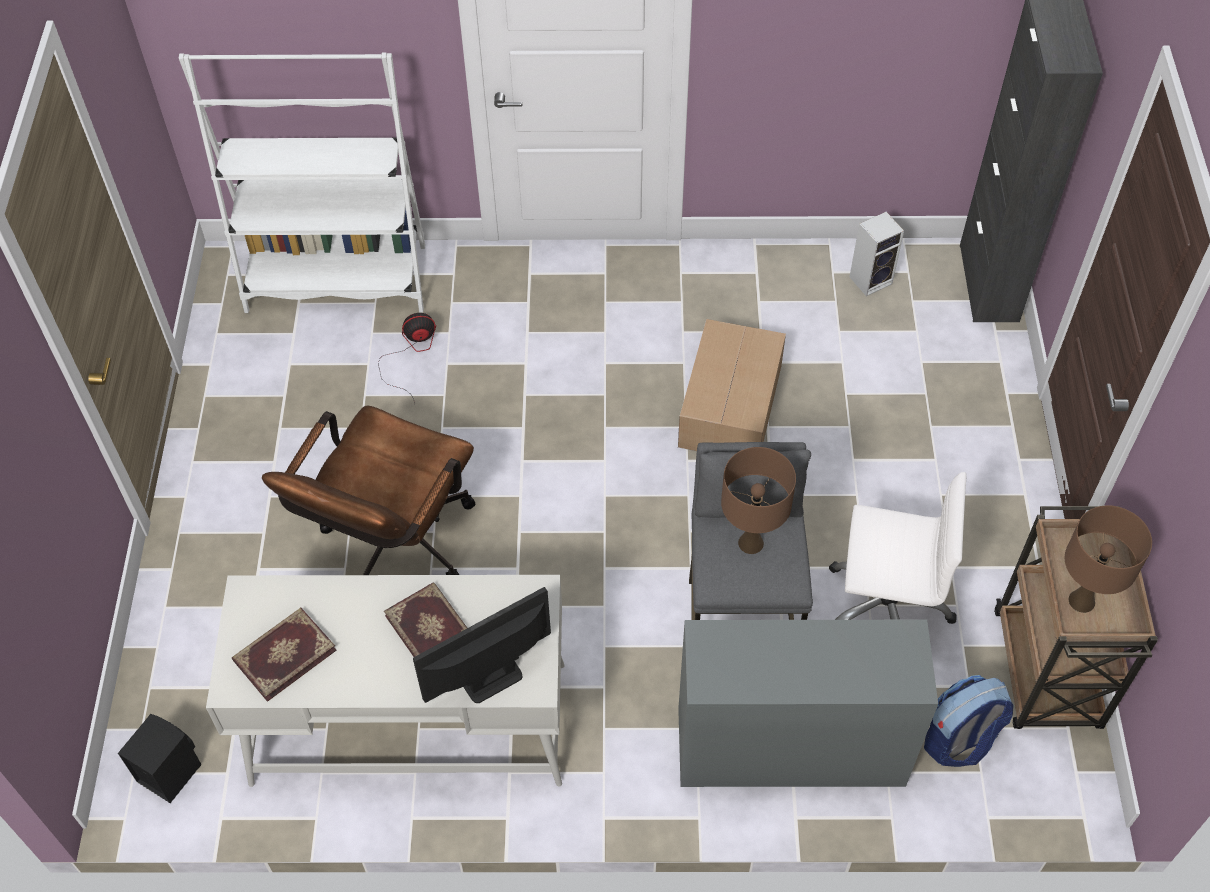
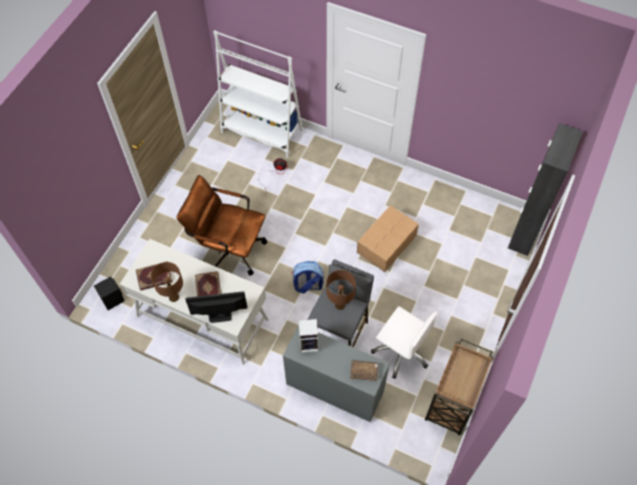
camera: 25 degrees right, 5 degrees up
brown office chair [261,406,475,575] -> brown office chair turned 60 degrees clockwise [176,175,267,275]
speaker [850,212,904,296] -> speaker moved to [298,319,318,353]
backpack [924,675,1014,767] -> backpack moved to [292,261,324,293]
brown table lamp [1065,505,1152,613] -> brown table lamp moved to [151,262,183,302]
none -> brown book [350,360,378,381]

